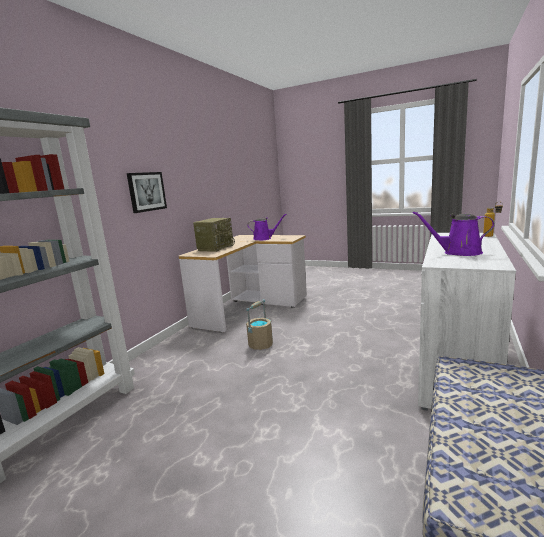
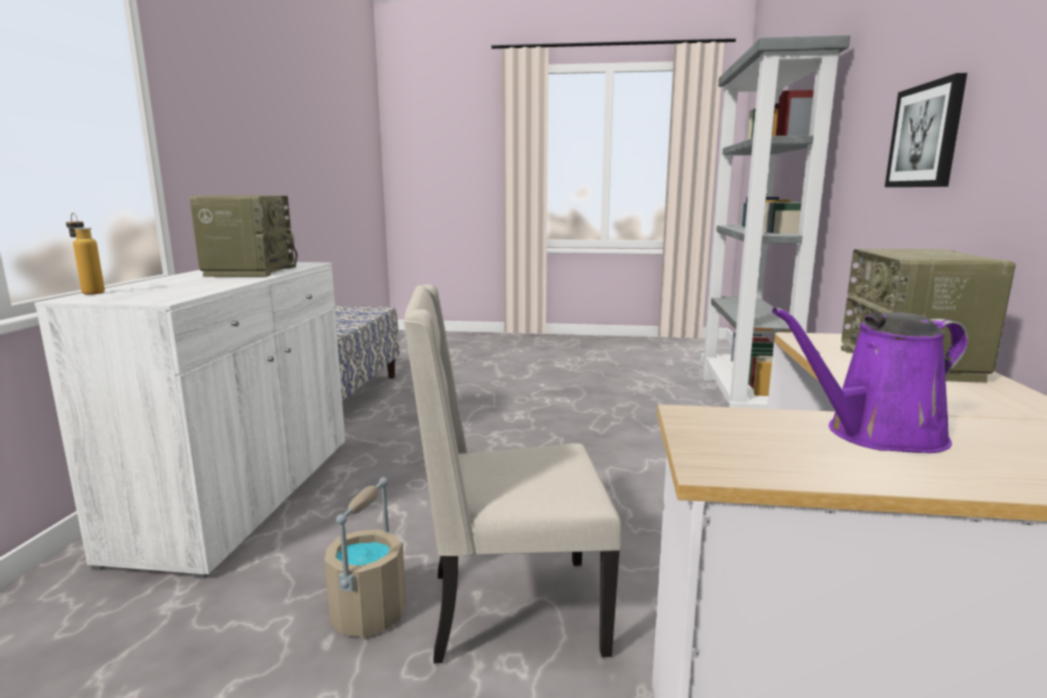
camera: 160 degrees right, 0 degrees up
beige bucket [246,299,273,350] -> beige bucket moved to [324,477,406,638]
purple watering can [412,211,495,256] -> radio [190,195,298,277]
none -> beige chair [404,284,622,664]

